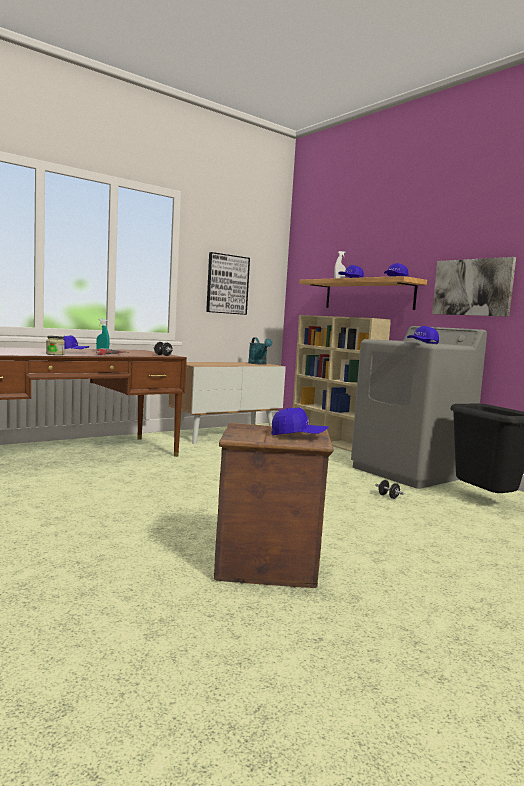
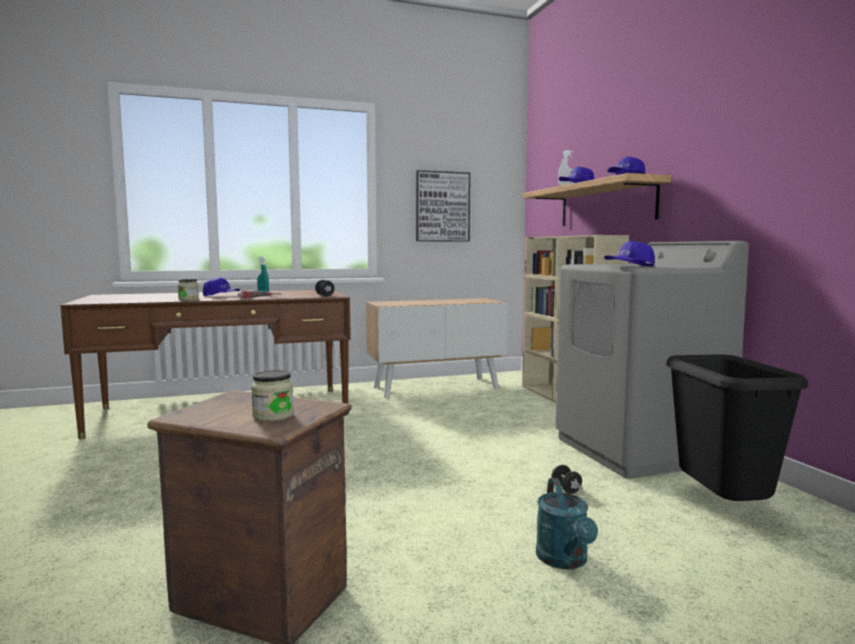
camera: 20 degrees right, 0 degrees up
turquoise watering can [248,337,272,365] -> turquoise watering can moved to [536,478,598,570]
blue cap [271,408,329,435] -> jar [251,370,294,421]
picture [432,257,516,317] -> none

